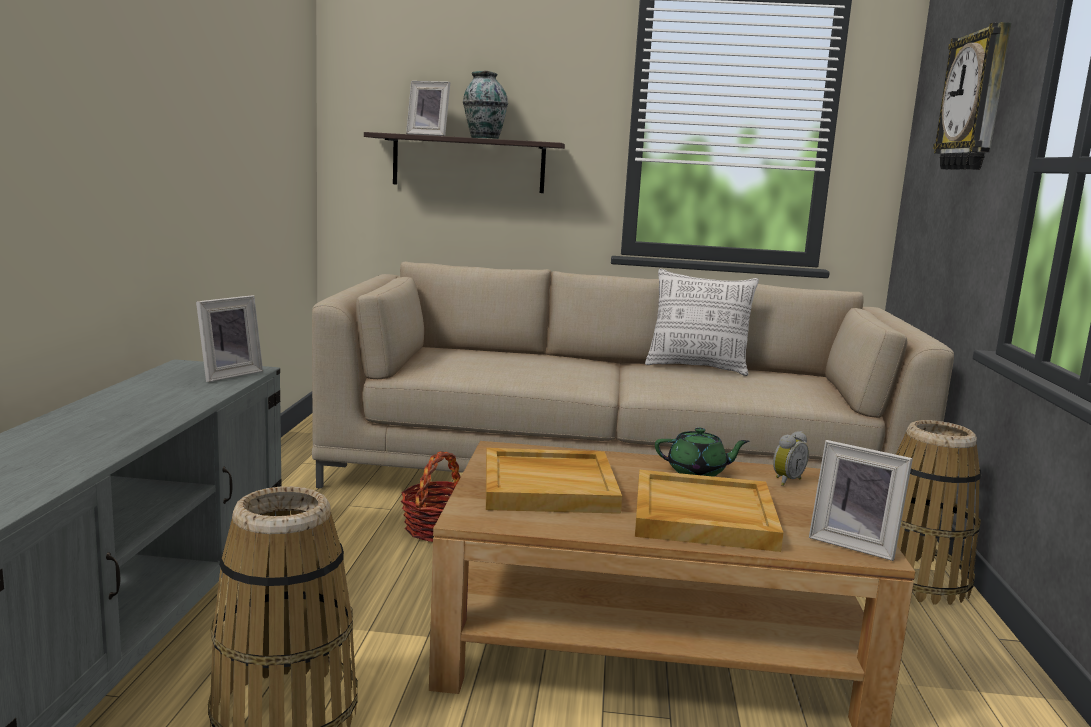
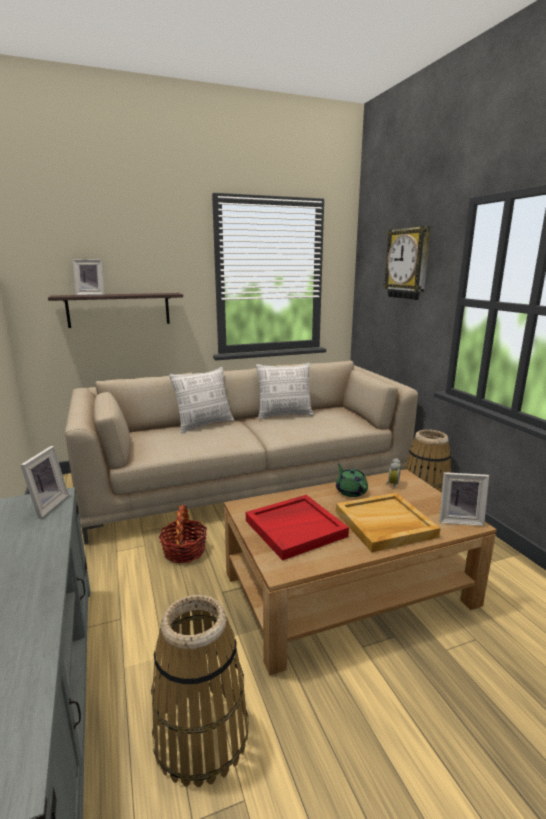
camera: 25 degrees left, 5 degrees up
vase [463,71,508,139] -> none
beige tray [486,448,622,514] -> red tray [246,495,349,560]
green teapot [655,428,749,477] -> green teapot turned 90 degrees counterclockwise [336,464,368,497]
none -> pillow [169,367,234,433]

